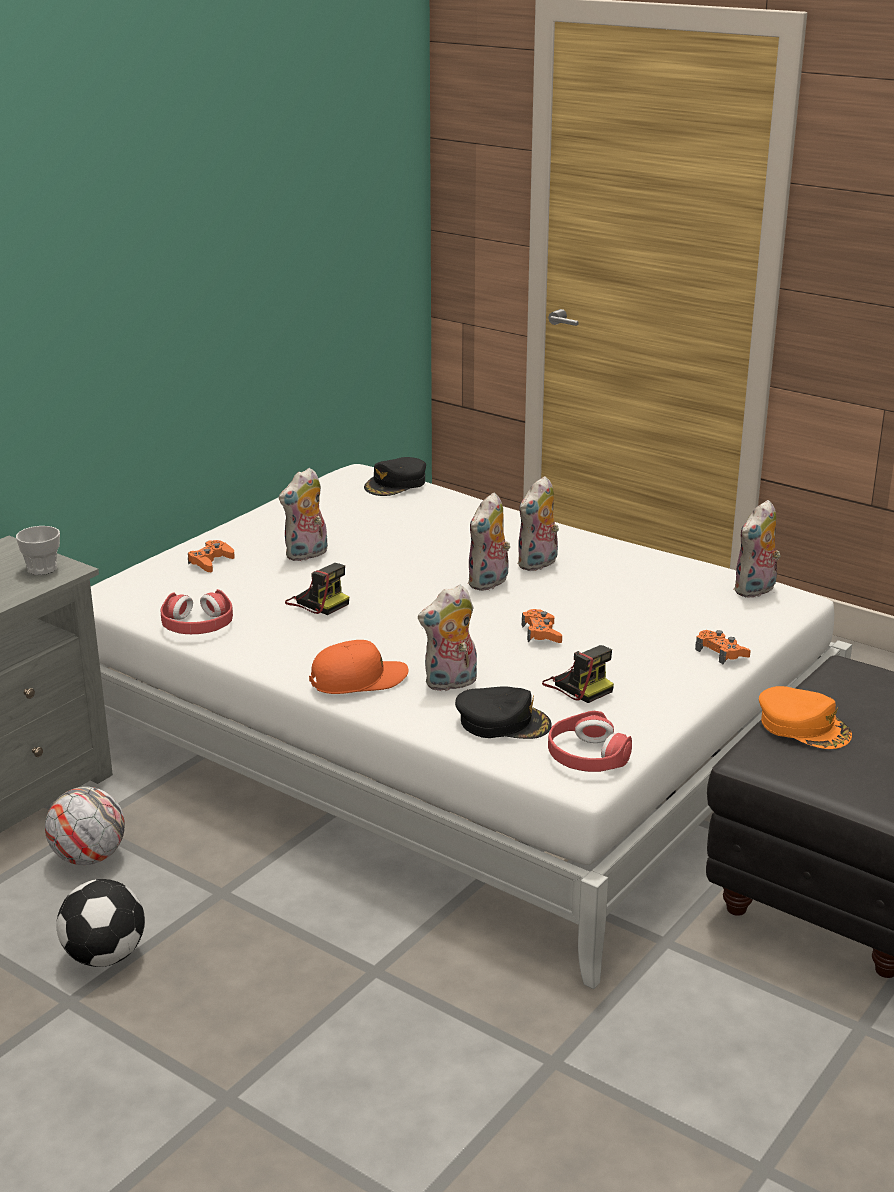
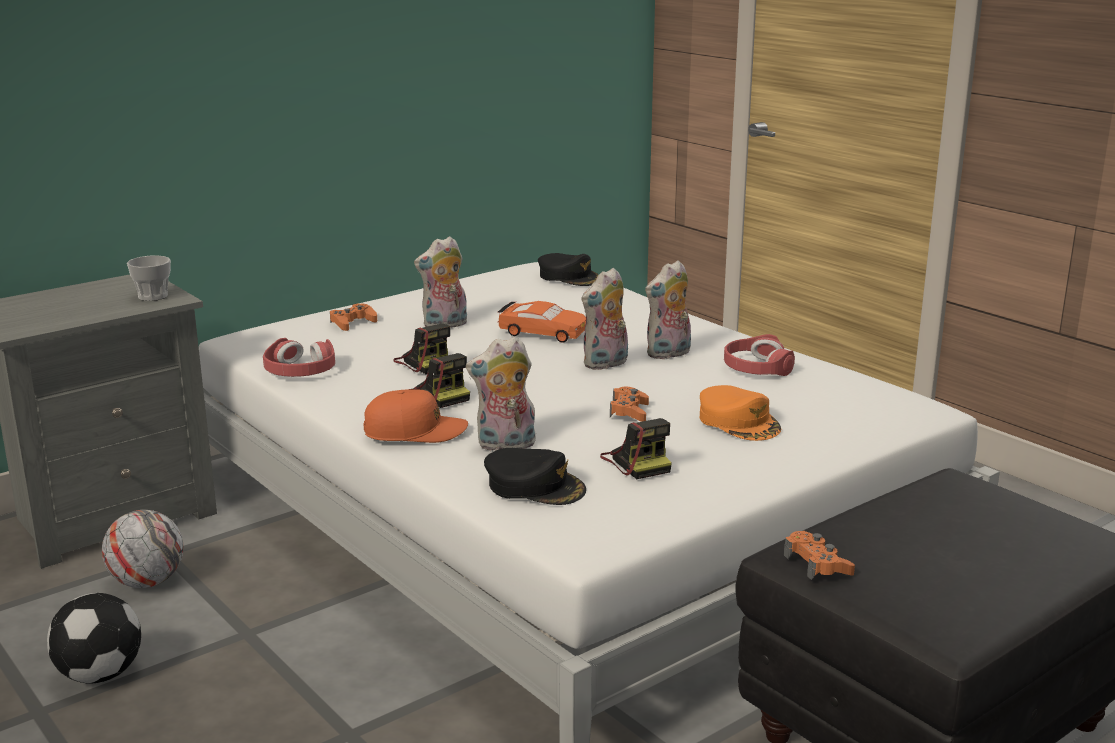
camera: 15 degrees right, 5 degrees down
black cap [364,457,426,496] -> black cap turned 105 degrees counterclockwise [538,253,599,286]
red headphones [548,711,632,772] -> red headphones moved to [724,334,795,376]
orange game controller [695,630,751,664] -> orange game controller moved to [784,531,855,580]
plush toy [733,500,780,598] -> none
orange cap [759,686,852,749] -> orange cap moved to [700,385,781,441]
none -> camera [413,353,470,408]
none -> orange toy car [498,301,586,343]

